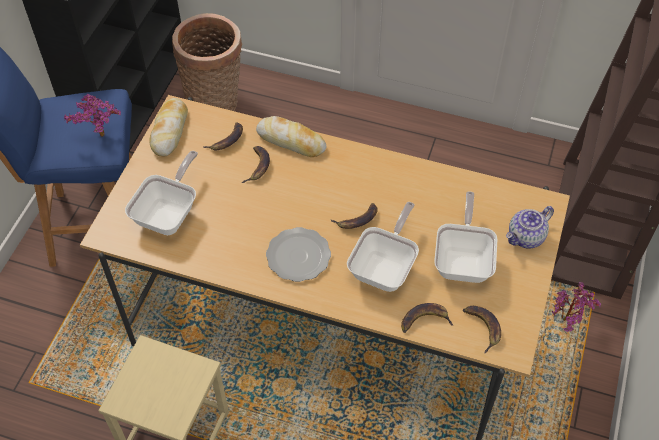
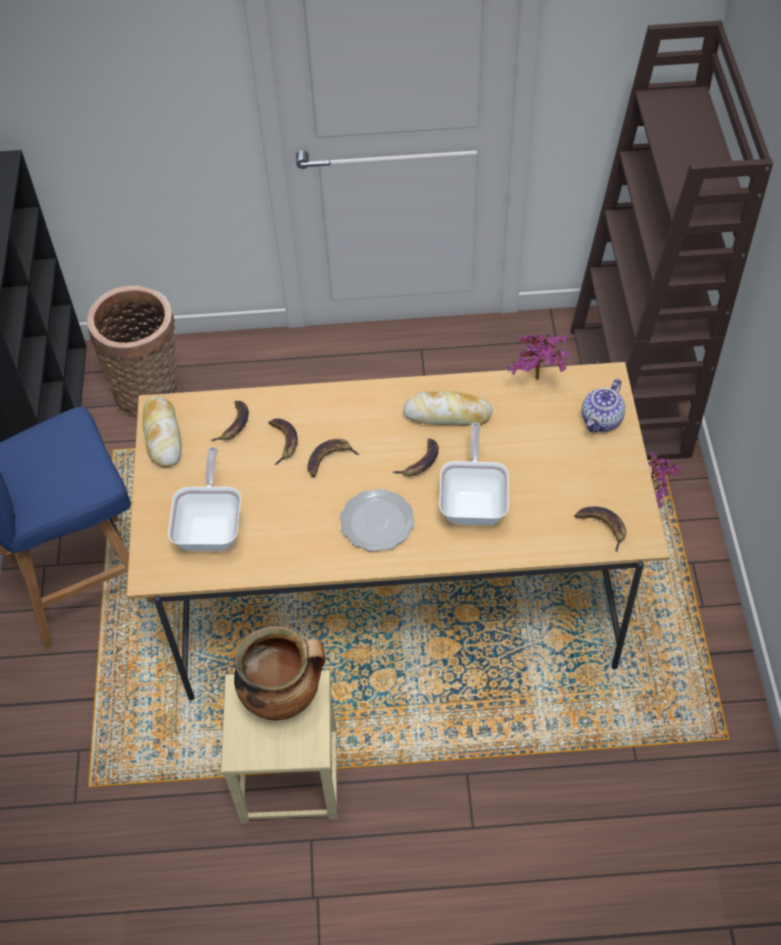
camera: 20 degrees left, 0 degrees up
potted plant [64,94,121,137] -> potted plant moved to [507,334,569,380]
bread [256,116,326,157] -> bread moved to [404,391,493,426]
banana [401,303,454,333] -> banana moved to [308,439,360,478]
frying pan [434,191,497,283] -> none
none -> cooking pot [234,626,326,720]

